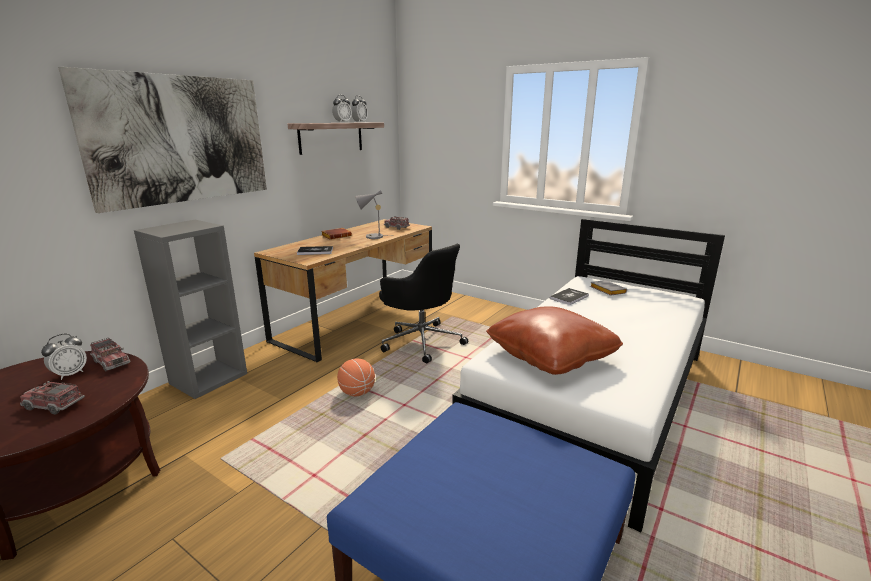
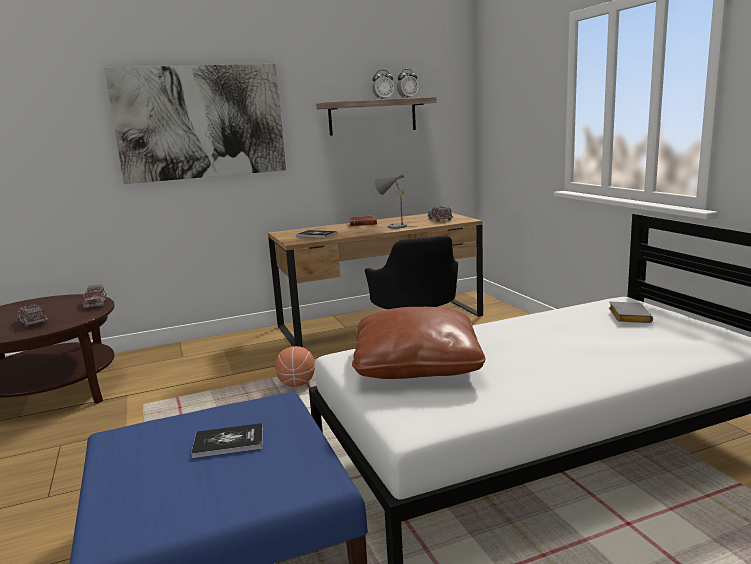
camera: 35 degrees right, 5 degrees down
alarm clock [41,334,87,380] -> none
grey bookcase [134,220,247,399] -> none
book [550,288,589,305] -> book moved to [191,423,263,458]

